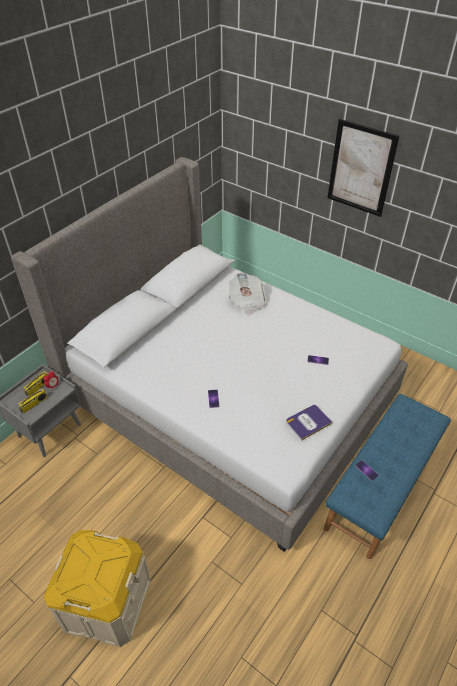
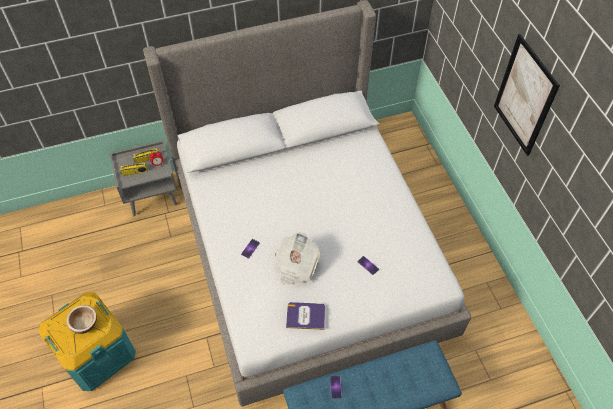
camera: 35 degrees right, 10 degrees up
beige storage box [44,530,151,647] -> turquoise storage box [38,292,136,391]
newspaper [229,272,266,316] -> newspaper moved to [275,233,320,285]
none -> bowl [66,305,97,334]

